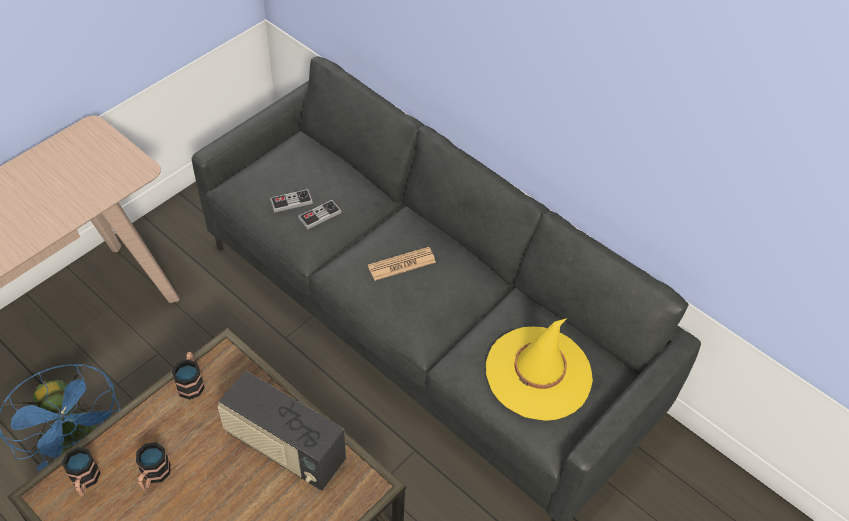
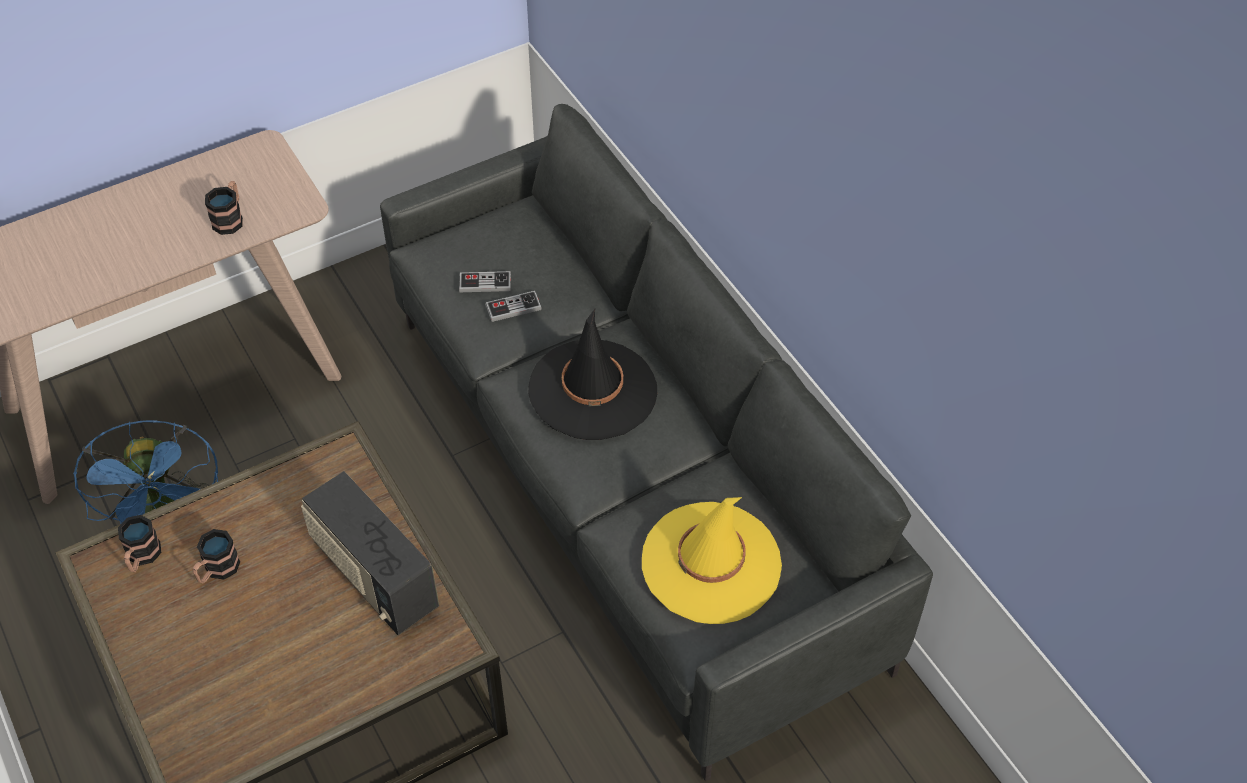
camera: 20 degrees right, 0 degrees up
mug [172,352,205,400] -> mug moved to [205,181,243,235]
newspaper [368,247,436,281] -> black hat [528,309,657,440]

